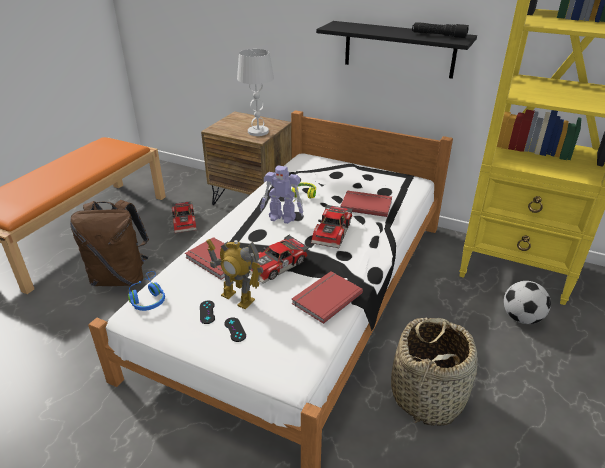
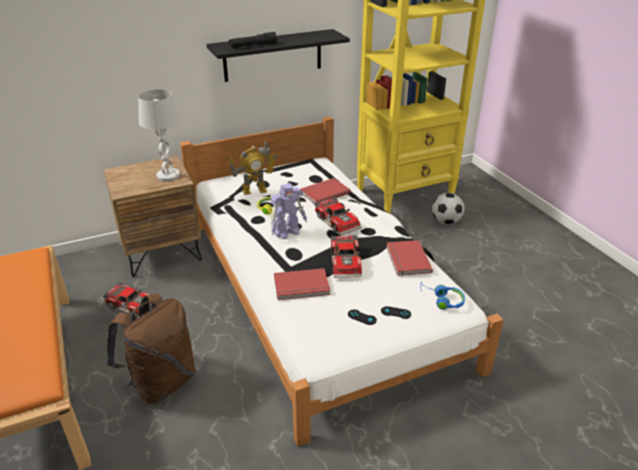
camera: 50 degrees left, 0 degrees up
blue headphones [128,271,165,311] -> blue headphones moved to [421,281,465,310]
toy robot [206,239,264,309] -> toy robot moved to [228,141,277,195]
basket [391,317,478,426] -> none
black flashlight [412,22,469,38] -> black flashlight moved to [229,32,277,48]

